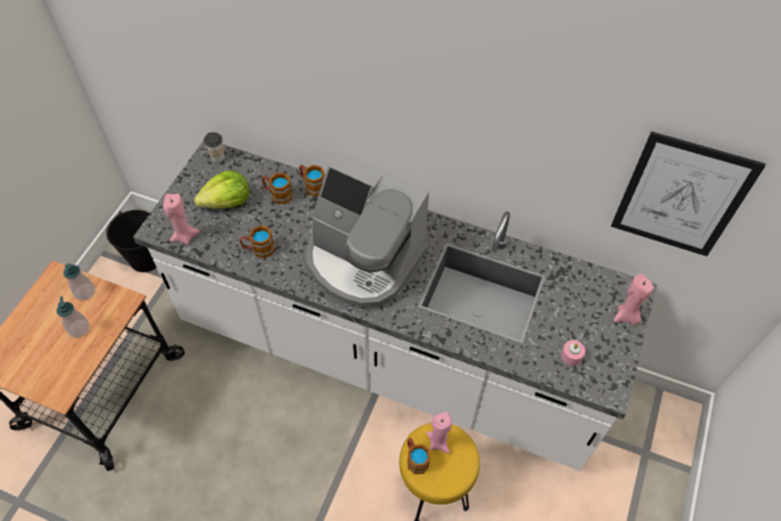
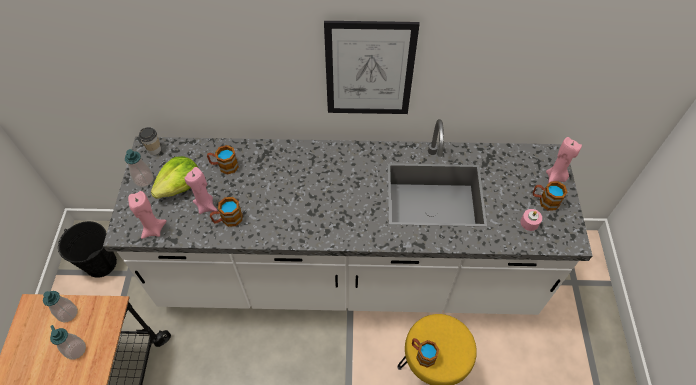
camera: 20 degrees left, 0 degrees up
mug [299,165,325,197] -> mug moved to [533,181,568,211]
coffee machine [306,153,429,307] -> none
pink candle [426,412,452,453] -> pink candle moved to [185,167,218,214]
picture [611,131,766,256] -> picture moved to [324,21,420,114]
none -> soap dispenser [125,149,154,187]

